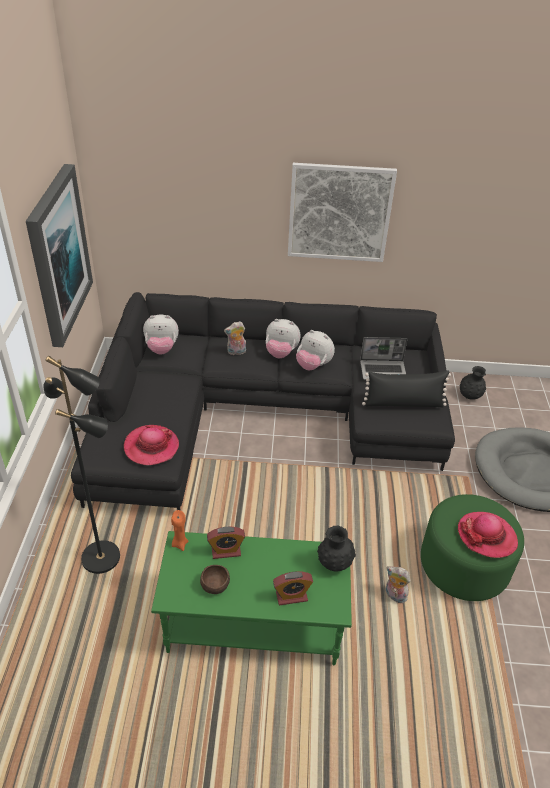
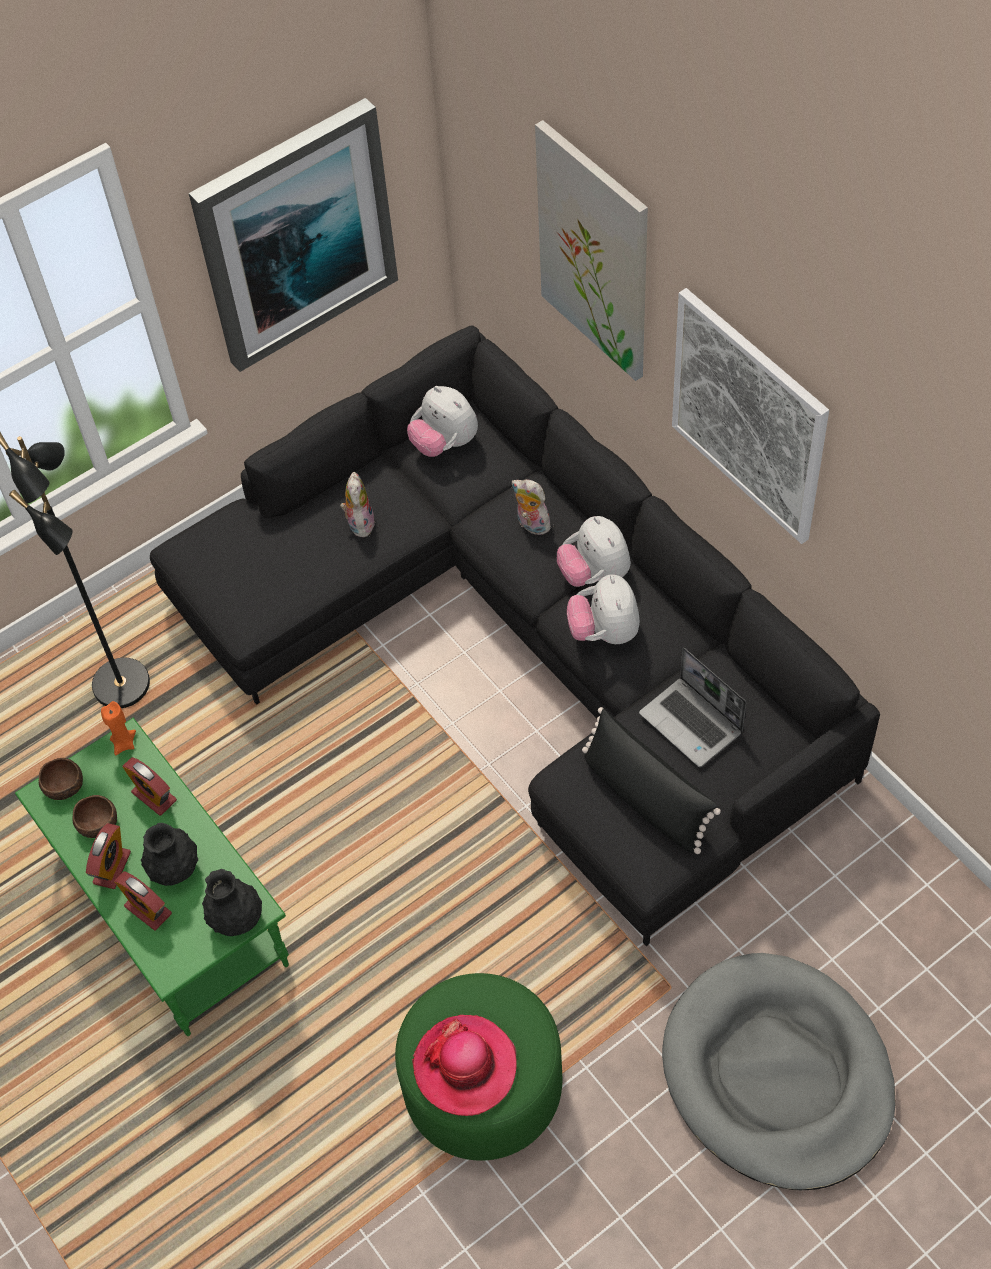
camera: 55 degrees right, 15 degrees up
hat [124,425,179,465] -> none
plush toy [386,566,410,603] -> plush toy moved to [340,472,375,537]
black vase [460,366,486,400] -> black vase moved to [141,823,198,886]
none -> brown bowl [39,758,83,800]
none -> alarm clock [86,823,131,889]
none -> picture [535,120,648,381]

